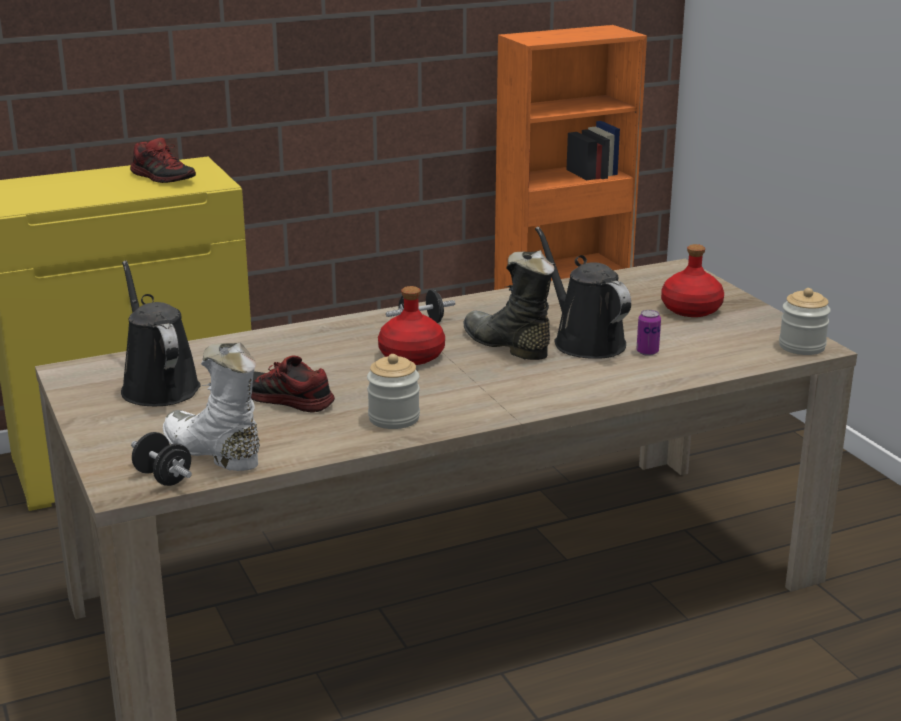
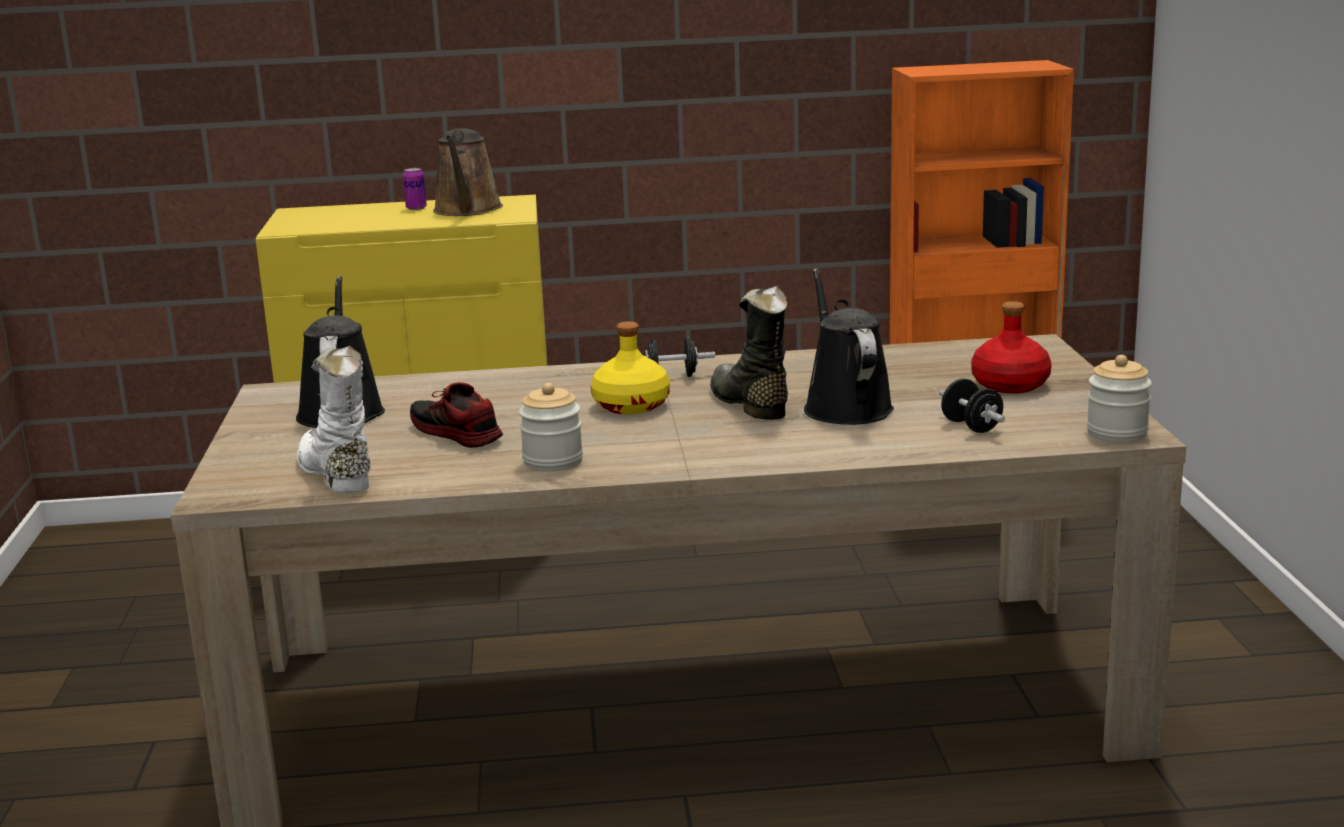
camera: 20 degrees right, 5 degrees down
shoe [130,138,196,183] -> brown watering can [433,128,503,216]
black dumbbell [131,432,192,486] -> black dumbbell moved to [939,379,1005,433]
red bottle [378,286,445,365] -> yellow bottle [591,321,670,414]
can [636,310,661,356] -> can moved to [403,168,427,210]

